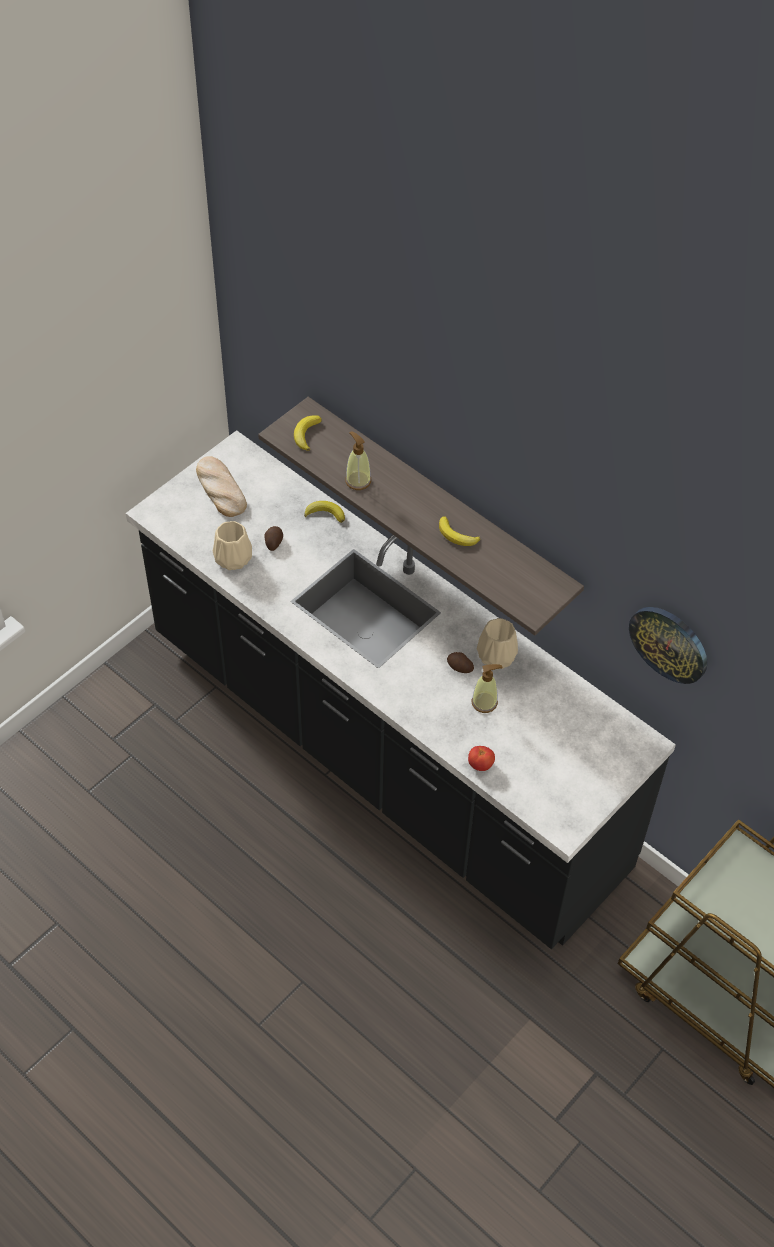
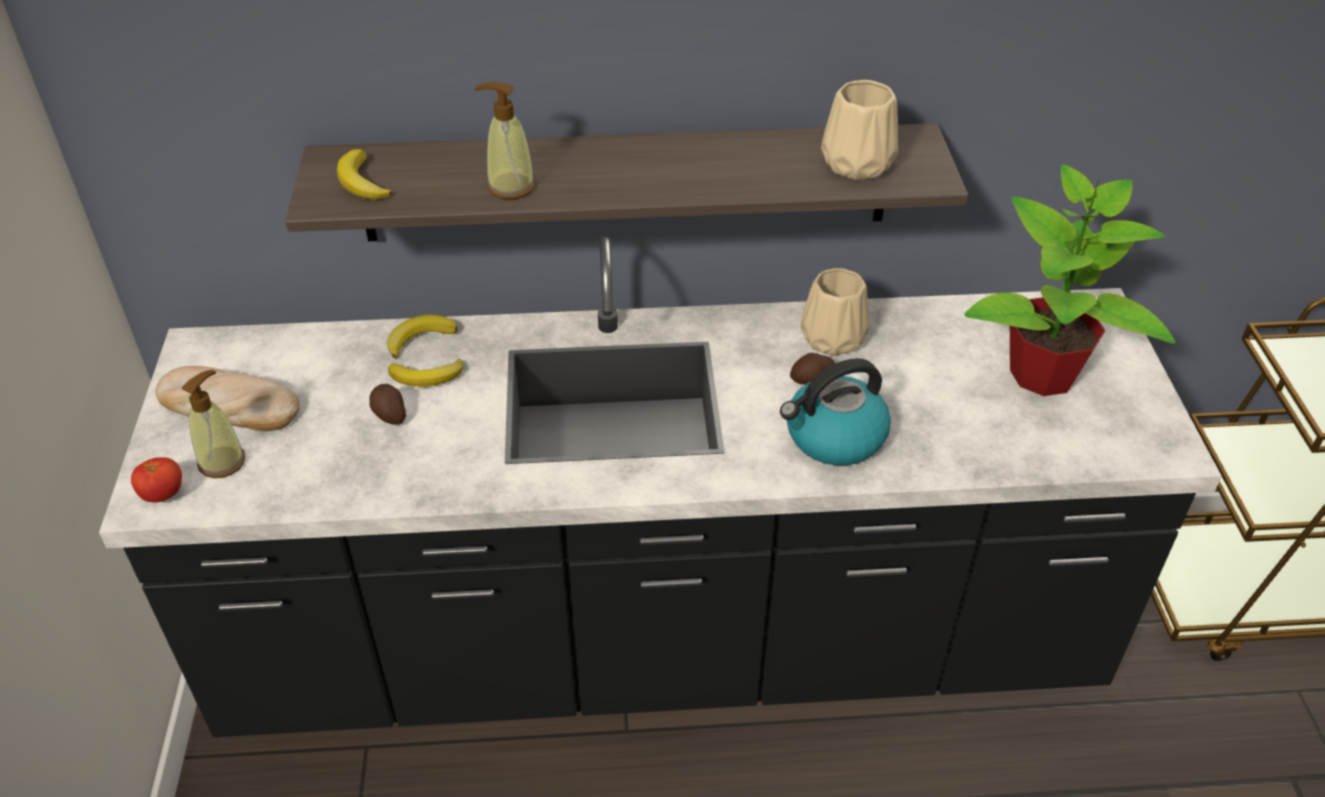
camera: 45 degrees left, 10 degrees down
beige vase [213,521,252,570] -> beige vase moved to [821,80,898,180]
banana [439,516,480,546] -> banana moved to [388,359,463,387]
tomato [468,746,495,771] -> tomato moved to [131,457,182,502]
soap dispenser [472,664,503,713] -> soap dispenser moved to [182,370,246,478]
wall clock [629,607,708,684] -> none
none -> kettle [780,358,891,466]
none -> potted plant [964,164,1175,396]

